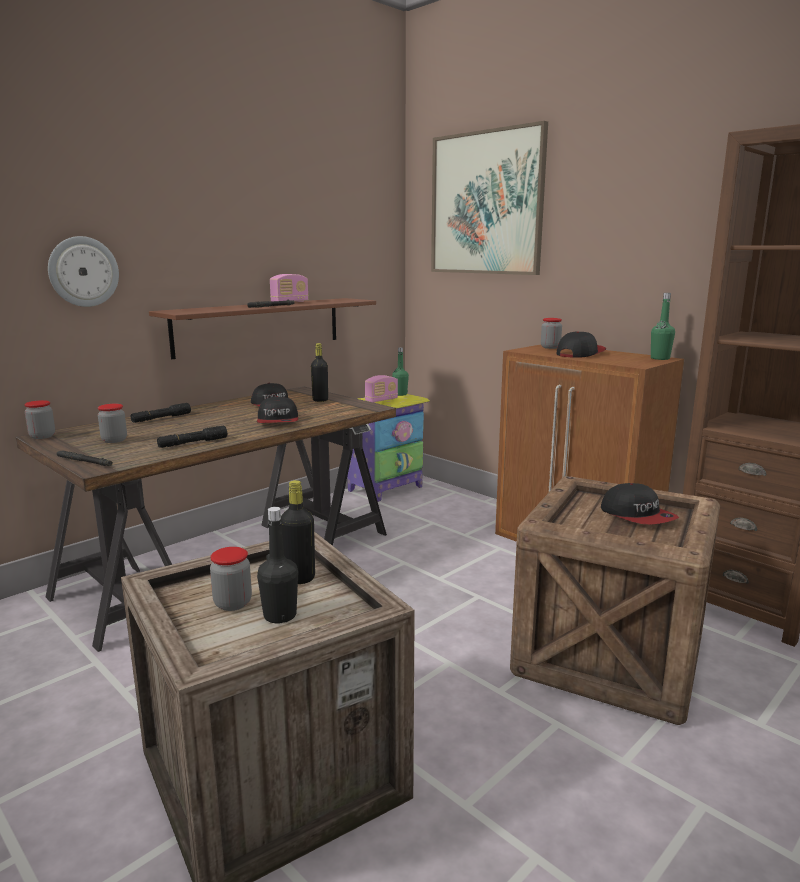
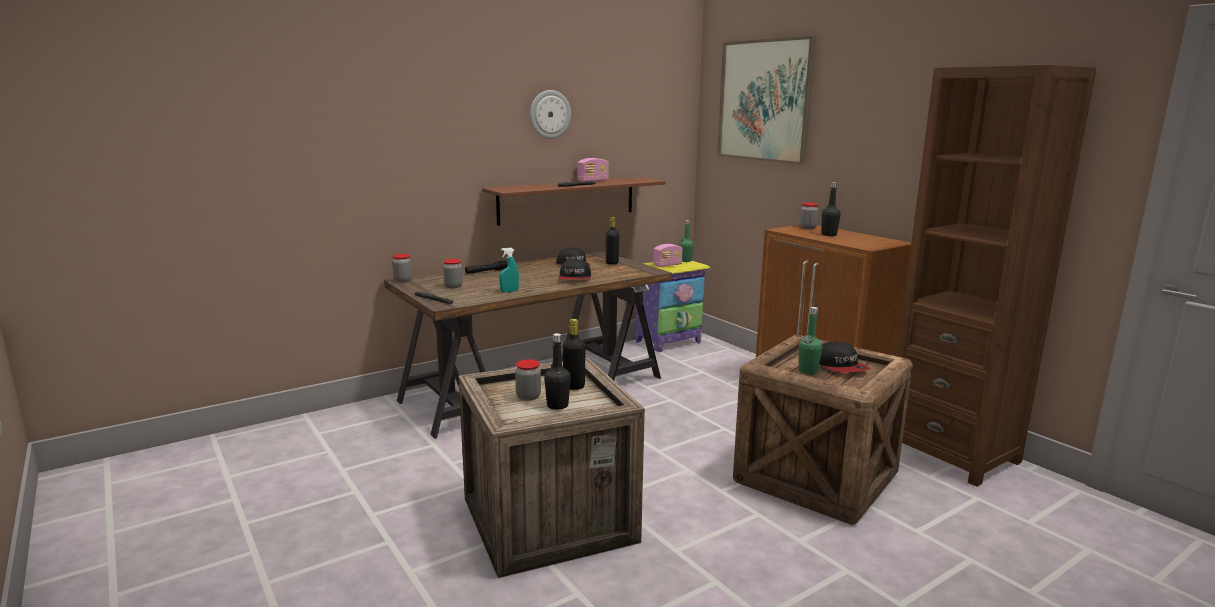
camera: 10 degrees right, 0 degrees up
wall clock [48,236,119,307] -> wall clock moved to [530,90,571,139]
black flashlight [157,426,227,448] -> turquoise spray bottle [500,248,519,293]
cap [557,332,606,358] -> black bottle [822,182,841,236]
green bottle [651,293,675,360] -> green bottle moved to [799,307,823,374]

